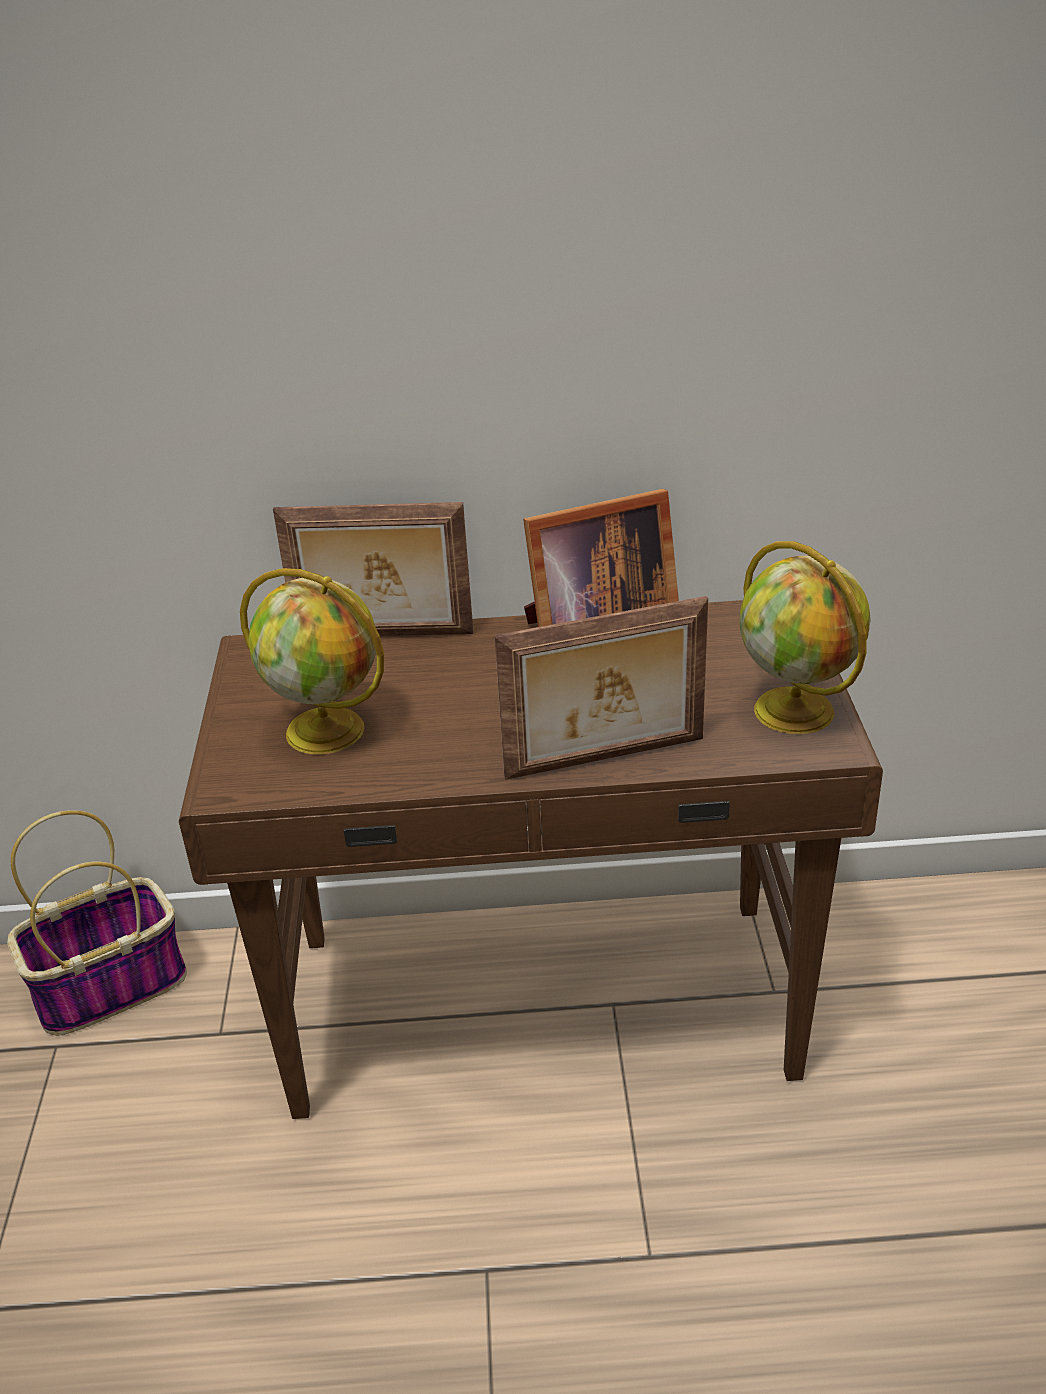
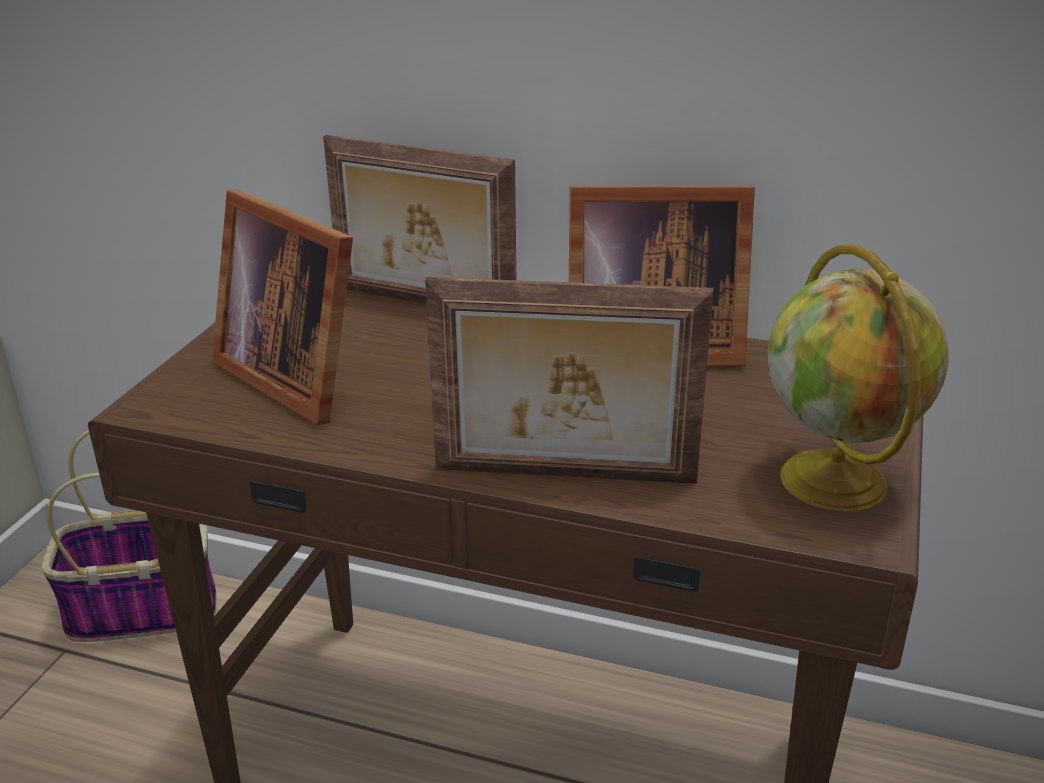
camera: 20 degrees right, 5 degrees down
globe [240,568,384,754] -> picture frame [212,190,353,425]

